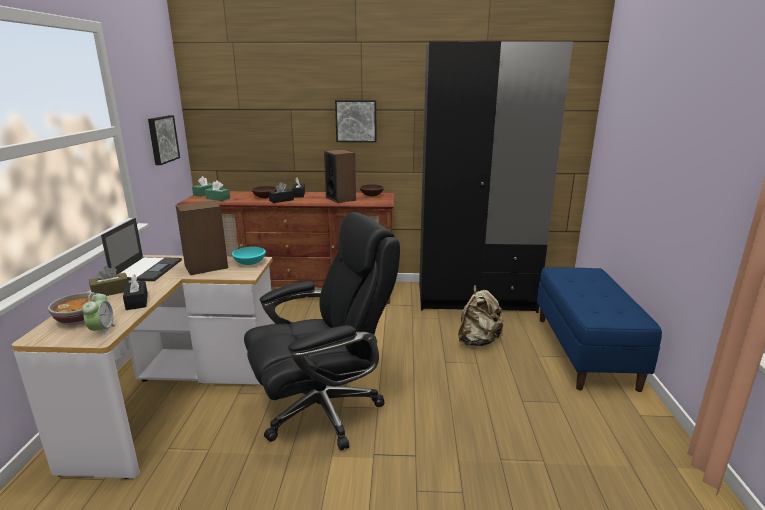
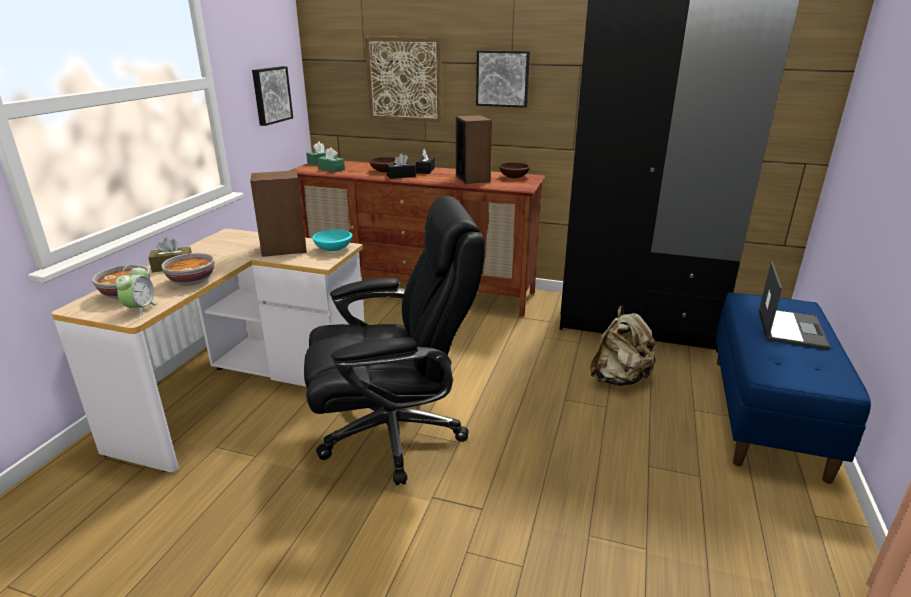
camera: 15 degrees right, 5 degrees up
laptop [101,218,182,281] -> laptop moved to [758,262,830,350]
black tissue box [123,274,148,310] -> bowl [161,253,214,286]
none -> picture [365,37,442,123]

